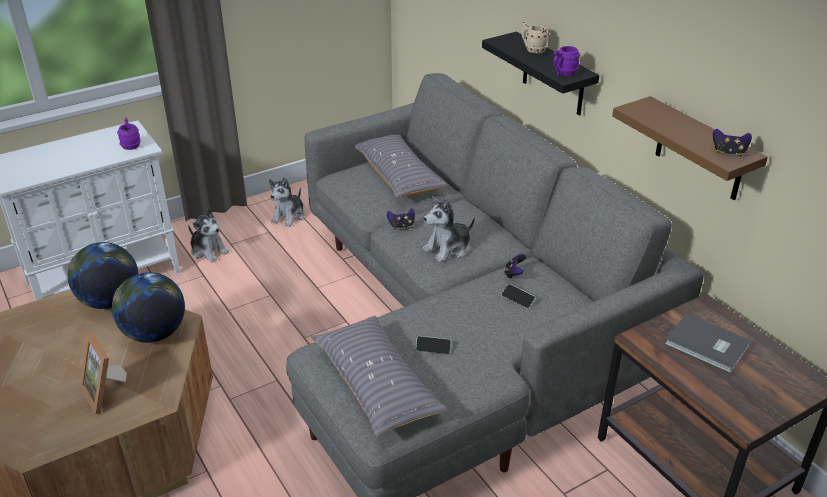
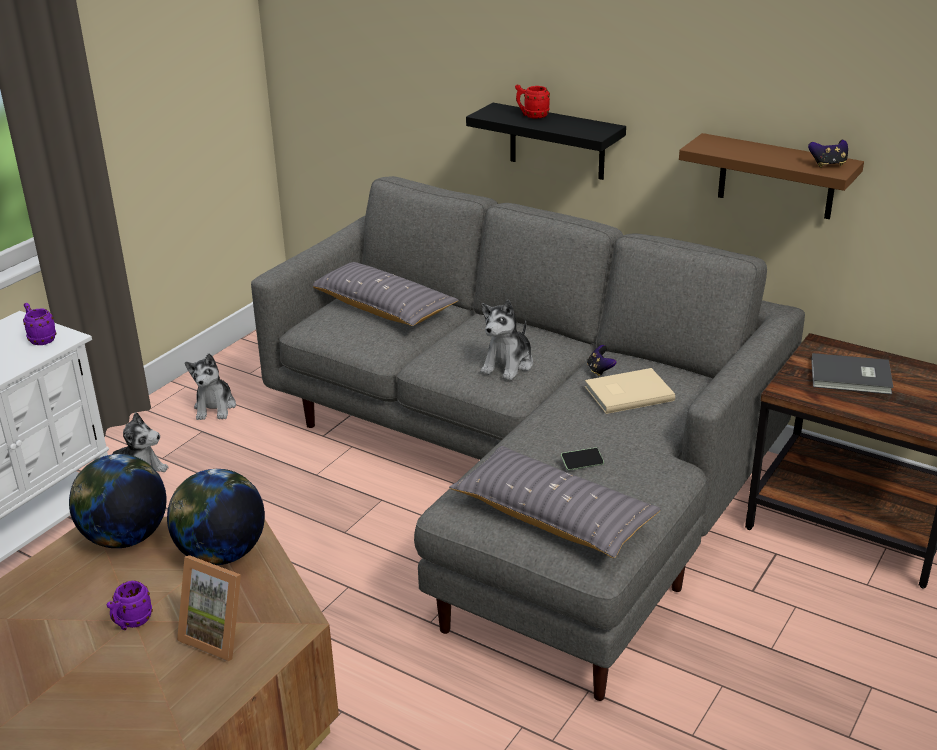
camera: 25 degrees left, 5 degrees down
game controller [387,208,415,230] -> none
phone [501,284,536,309] -> beige book [585,368,675,414]
beige mug [522,22,549,54] -> red mug [515,85,550,119]
purple mug [554,46,580,76] -> purple mug moved to [107,581,153,630]

